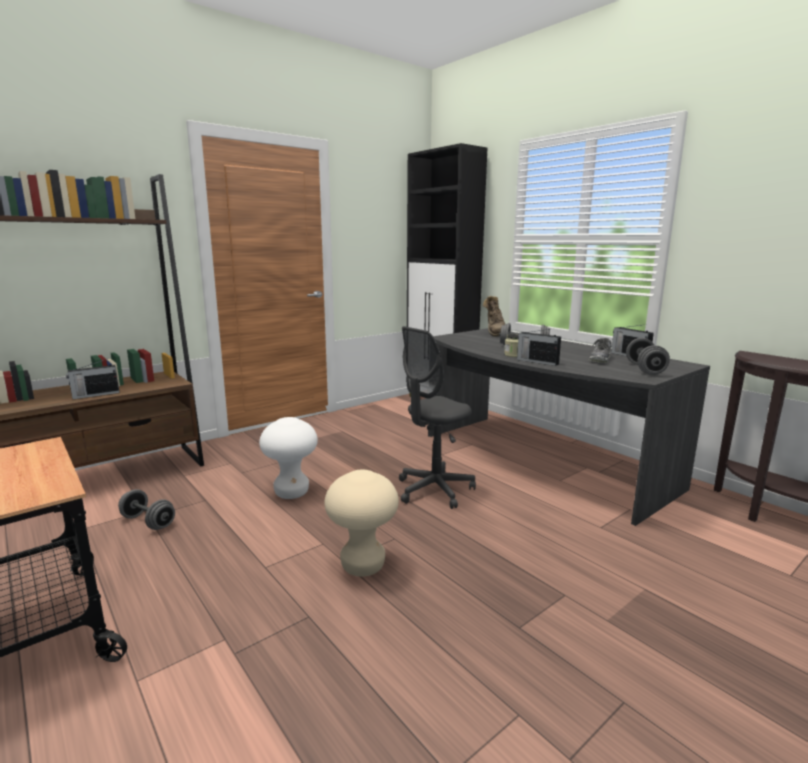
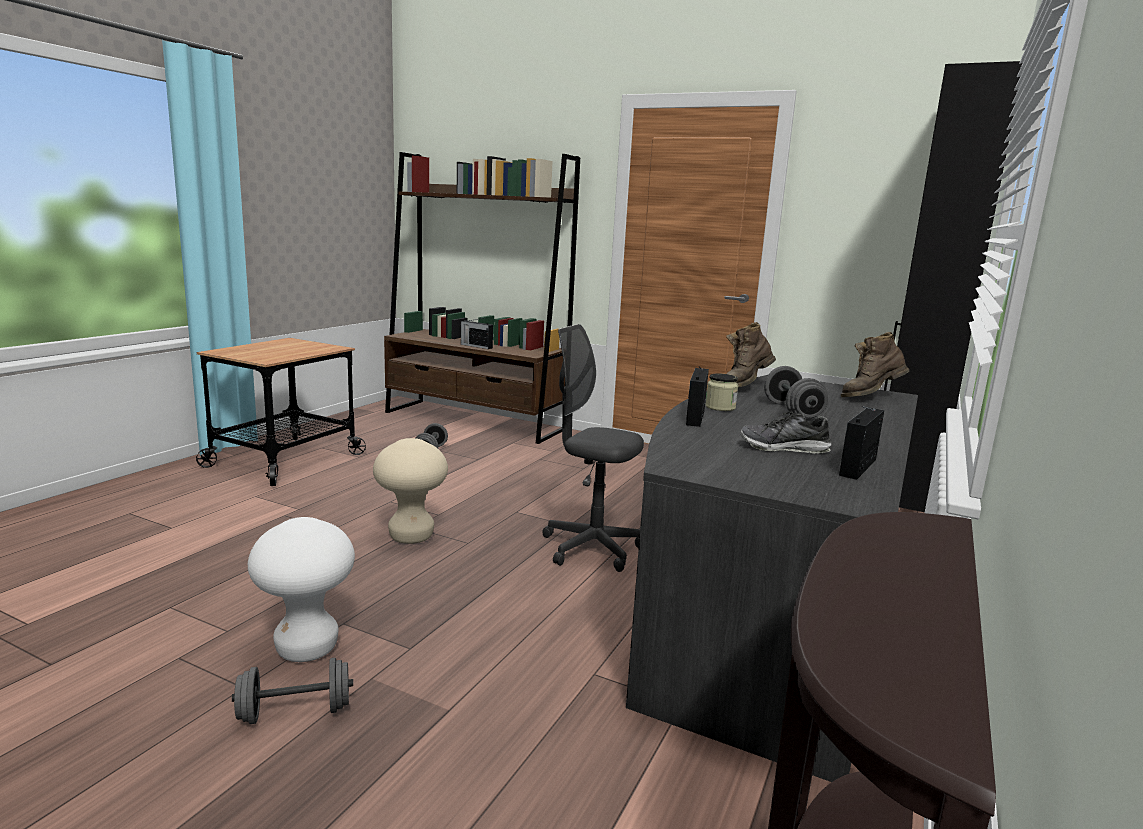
camera: 65 degrees right, 0 degrees up
white stool [259,417,318,499] -> white stool moved to [248,517,355,662]
grey dumbbell [626,338,670,375] -> grey dumbbell moved to [232,658,353,724]
none -> brown boot [726,322,776,387]

